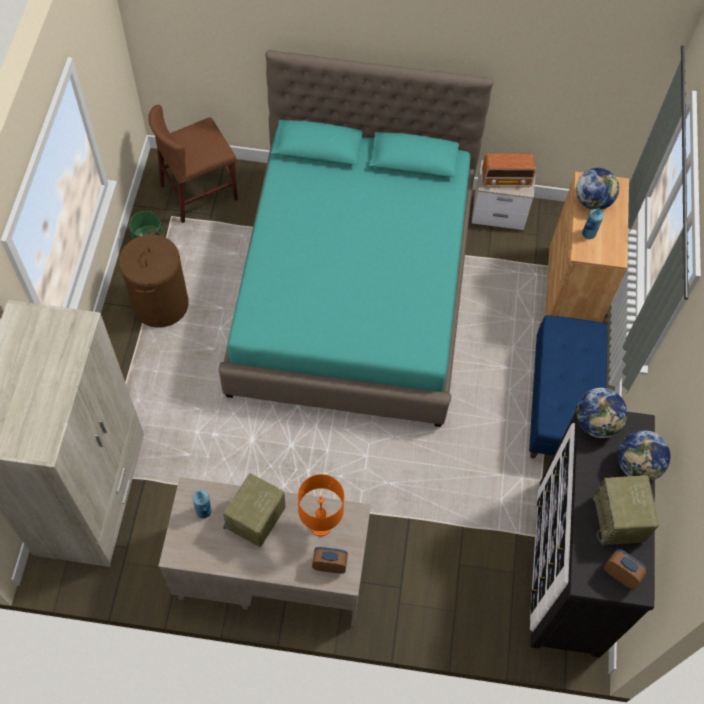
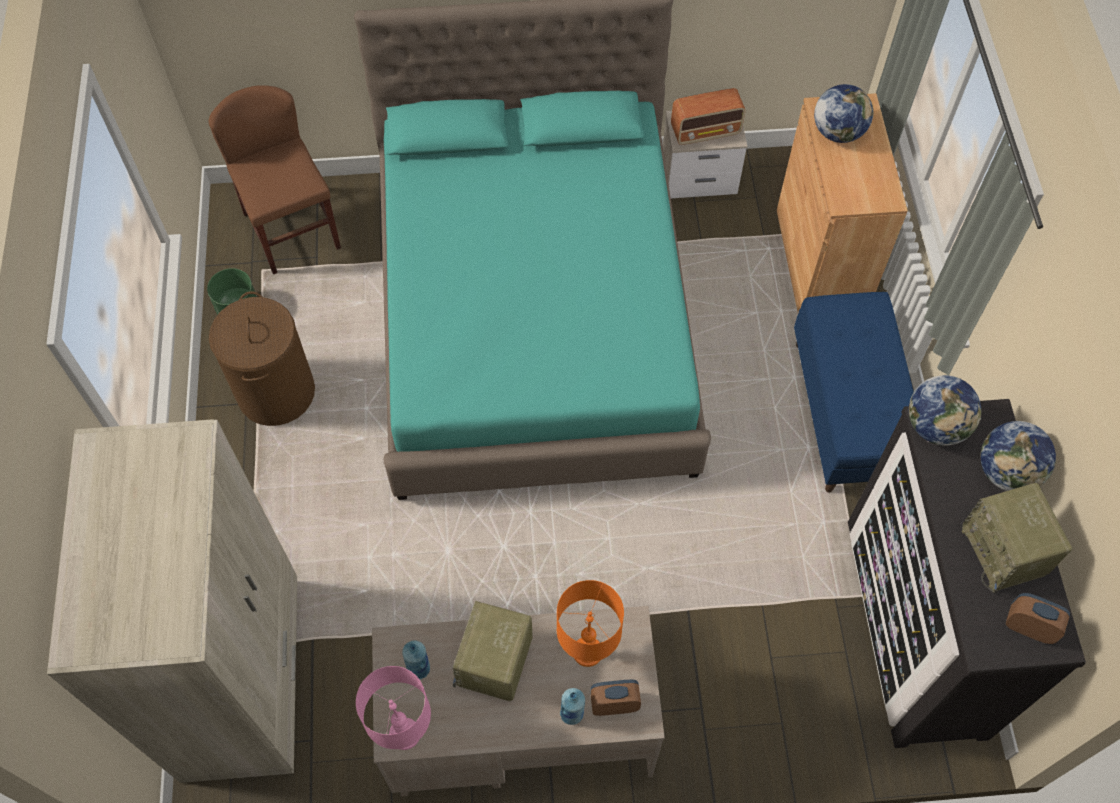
camera: 10 degrees left, 0 degrees up
brown chair [148,105,238,223] -> brown chair turned 105 degrees clockwise [209,85,341,275]
blue bottle [582,208,604,239] -> blue bottle moved to [560,688,585,725]
none -> pink table lamp [356,666,431,750]

